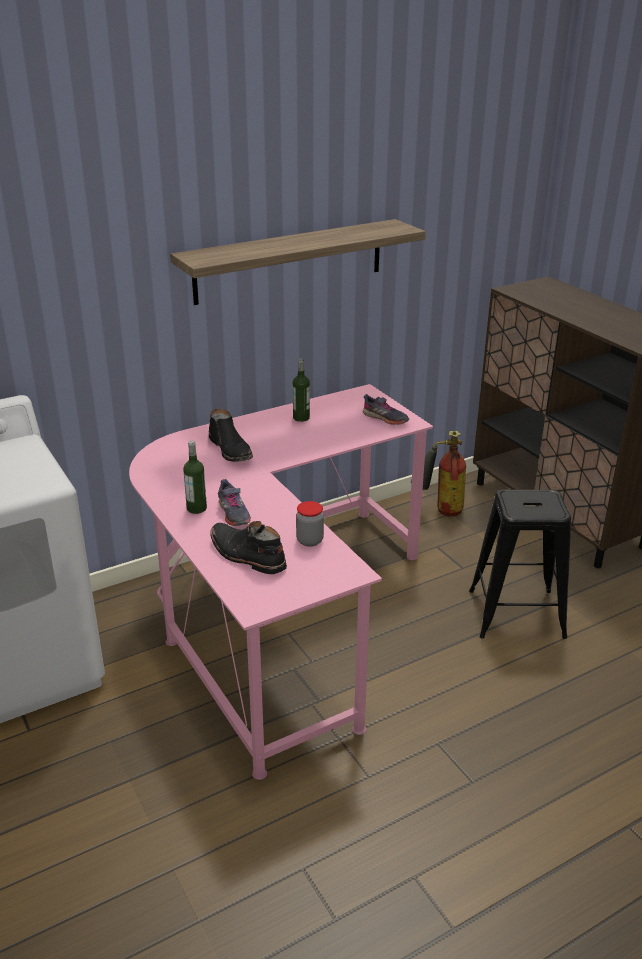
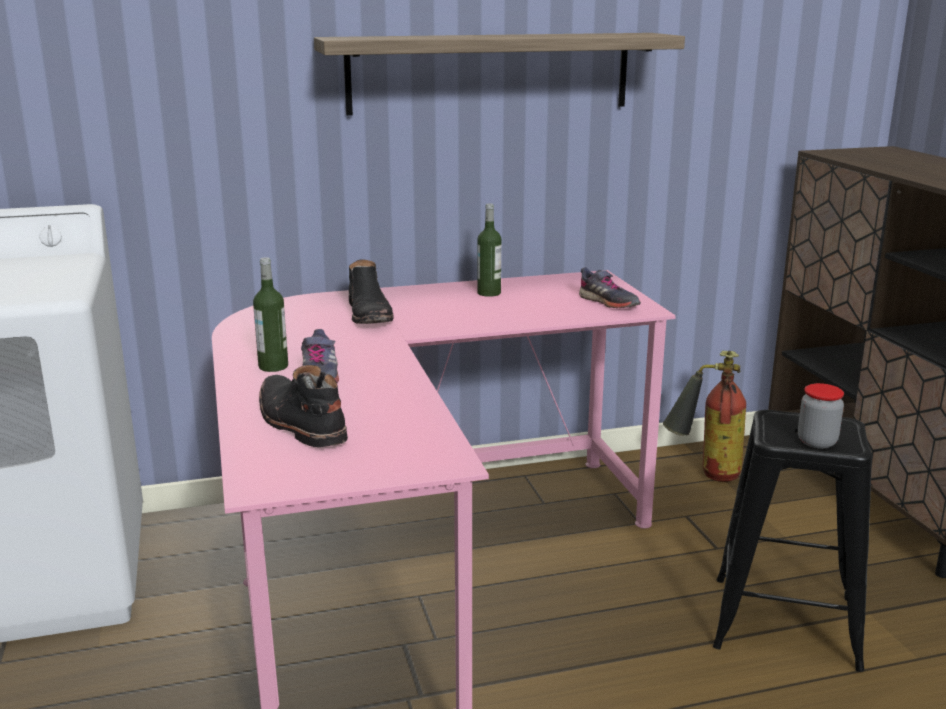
camera: 15 degrees right, 10 degrees down
jar [296,501,324,546] -> jar moved to [798,383,844,449]

